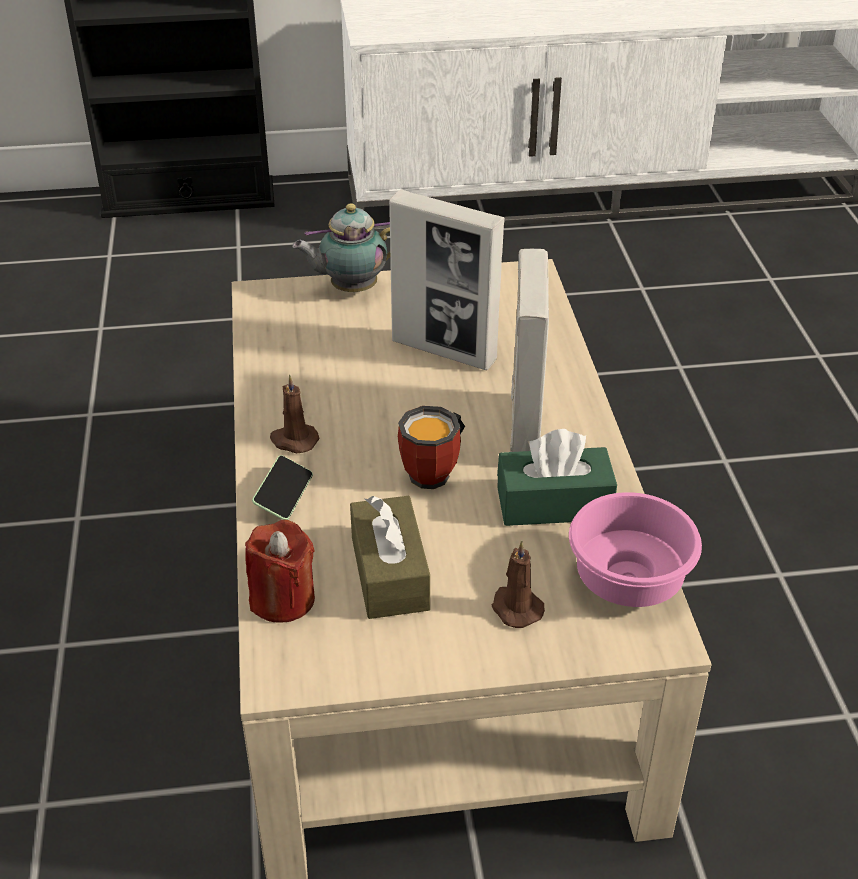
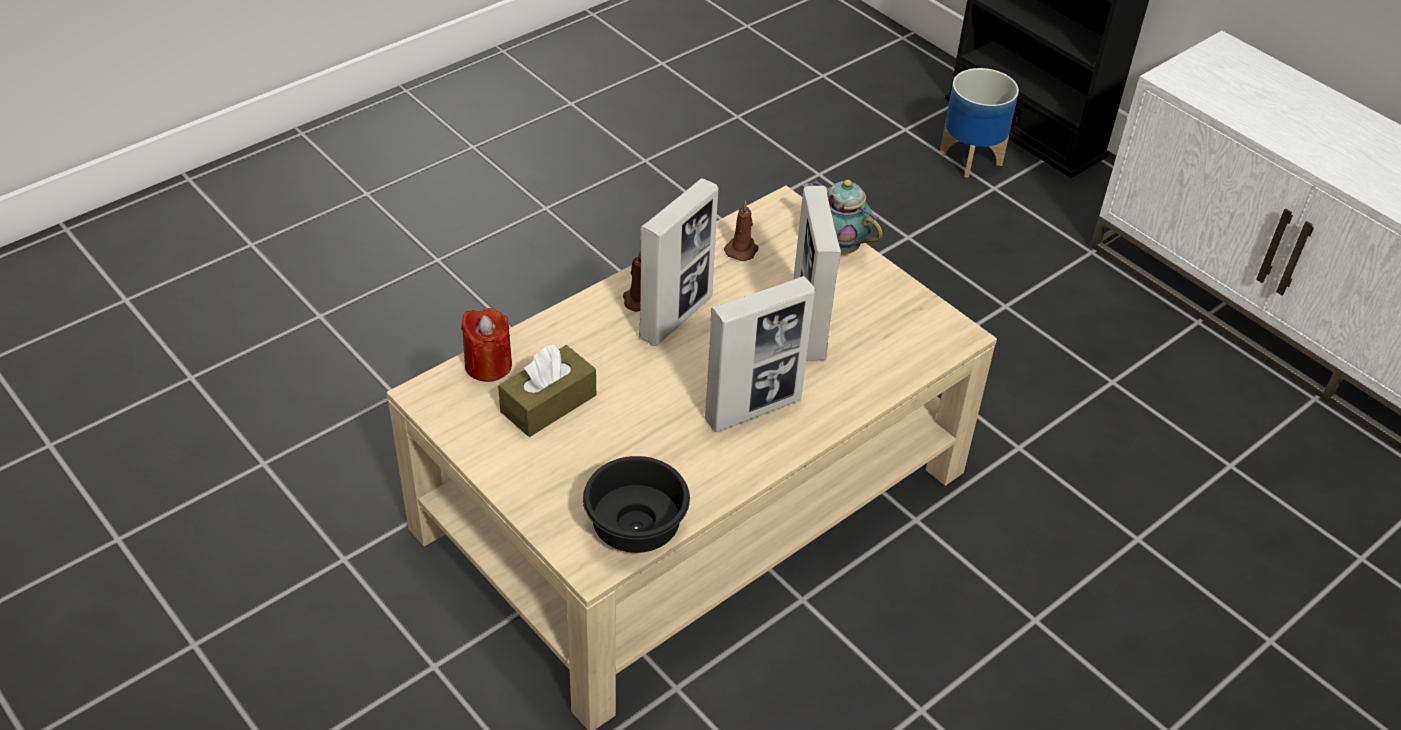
camera: 55 degrees right, 5 degrees up
phone [252,455,313,520] -> none
mug [398,406,465,489] -> none
brown candle [492,540,545,628] -> brown candle moved to [724,201,759,261]
green tissue box [497,429,617,526] -> none
pink bowl [569,492,702,607] -> black bowl [583,456,690,553]
none -> picture frame [639,178,718,346]
none -> planter [940,68,1019,178]

